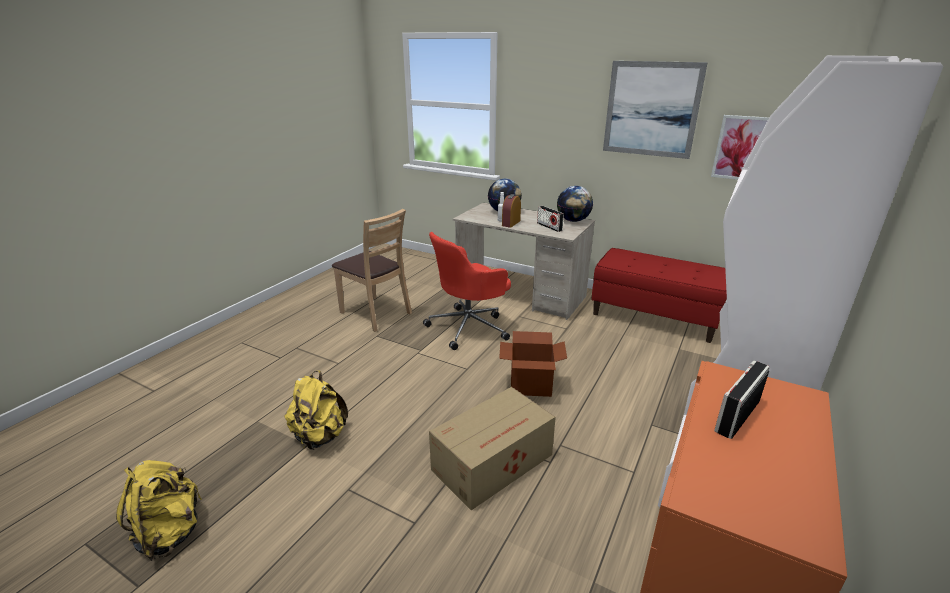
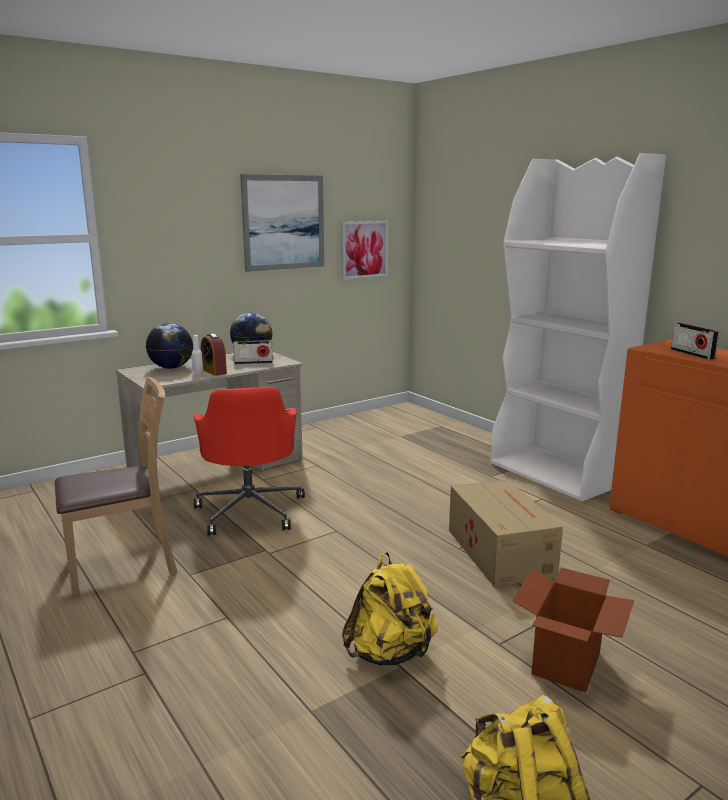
camera: 65 degrees left, 10 degrees down
cardboard box [499,331,567,397] -> cardboard box moved to [512,567,634,693]
red bench [591,248,727,343] -> none

